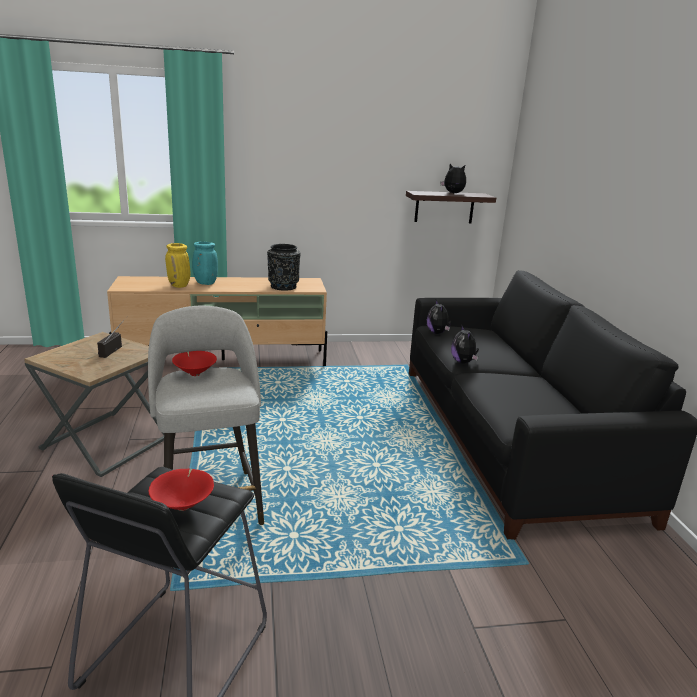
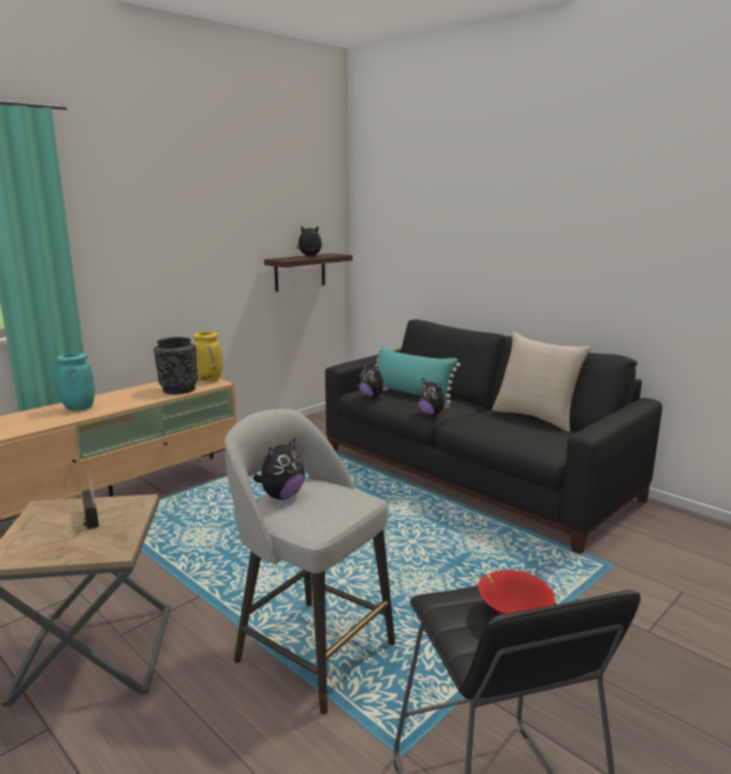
camera: 35 degrees left, 5 degrees down
yellow vase [165,243,190,288] -> yellow vase moved to [193,332,223,381]
red bowl [172,351,217,376] -> plush toy [253,437,305,500]
none -> turquoise pillow [375,346,460,404]
none -> beige pillow [492,332,592,432]

